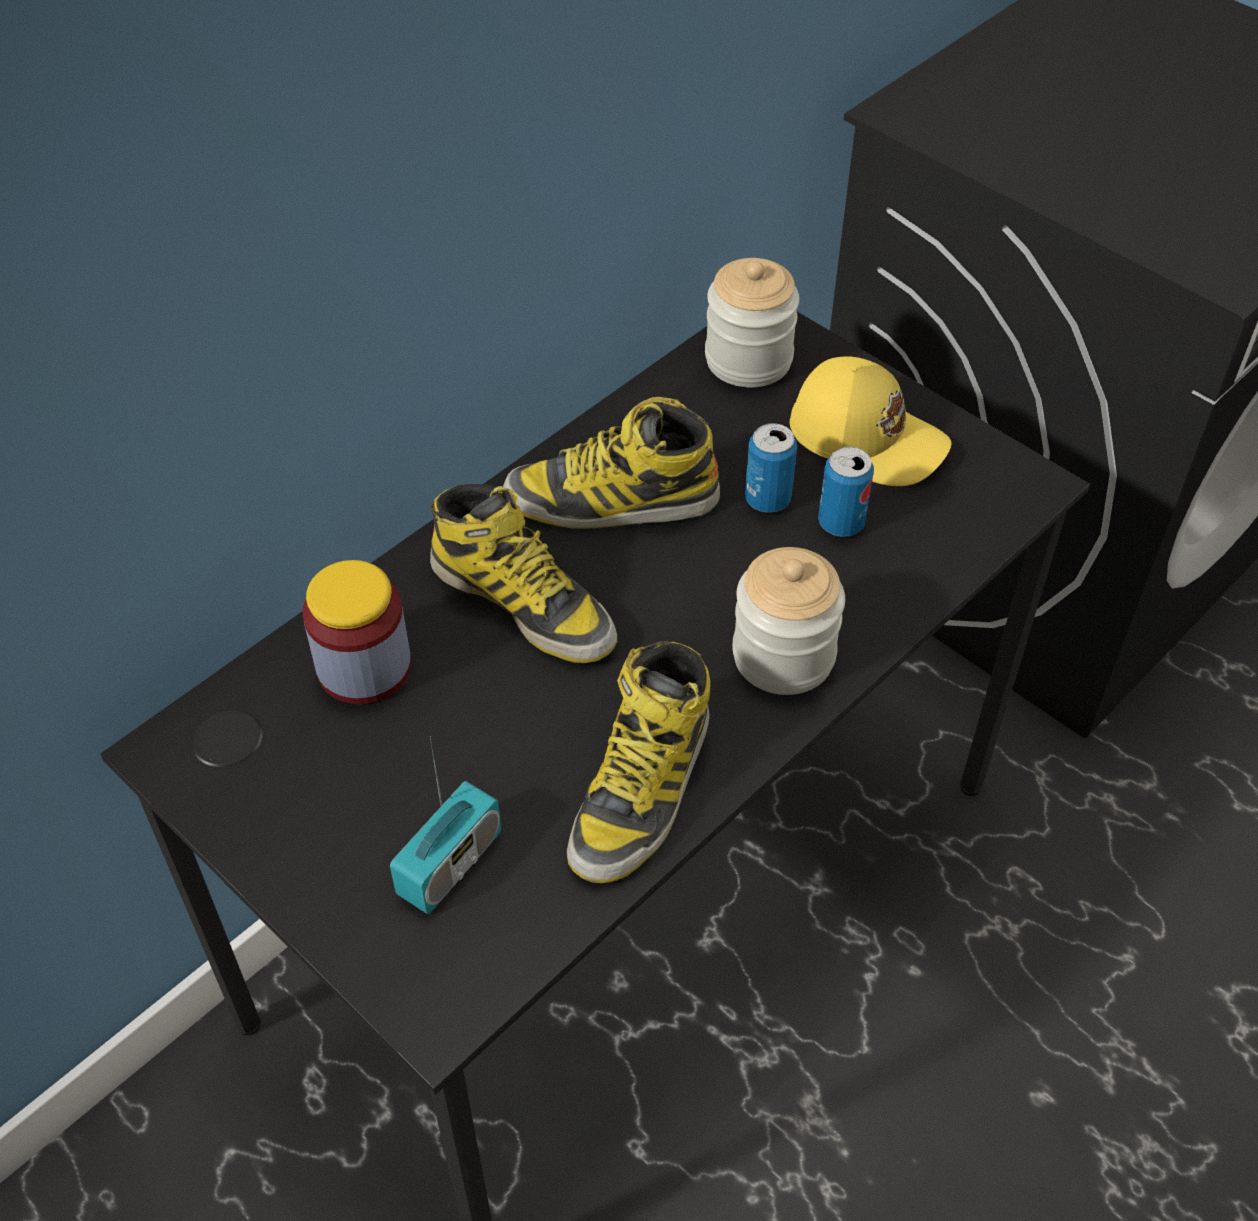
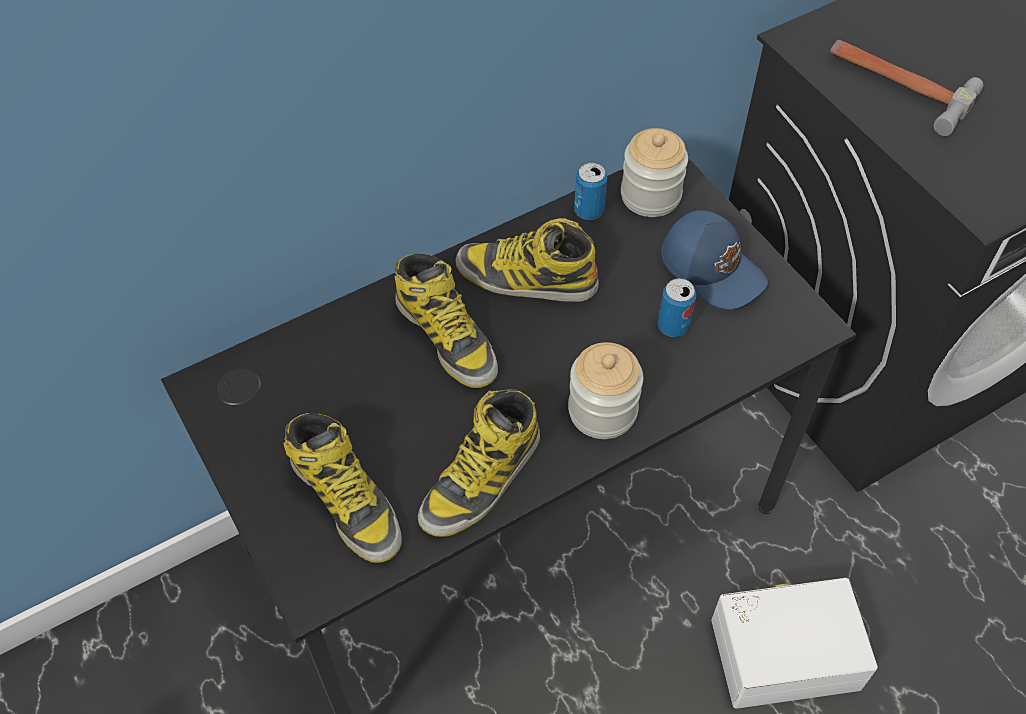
camera: 15 degrees right, 5 degrees up
jar [303,560,411,704] -> none
radio [390,736,501,914] -> boot [283,413,402,563]
can [745,423,797,513] -> can moved to [574,163,607,220]
yellow cap [790,356,952,486] -> blue cap [661,210,768,309]
none -> white storage box [711,578,878,709]
none -> hammer [830,40,983,136]

